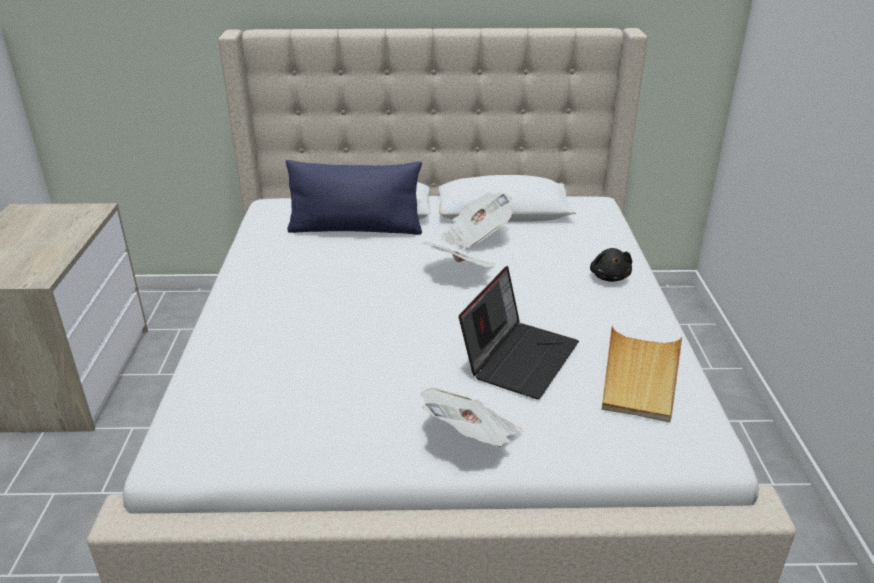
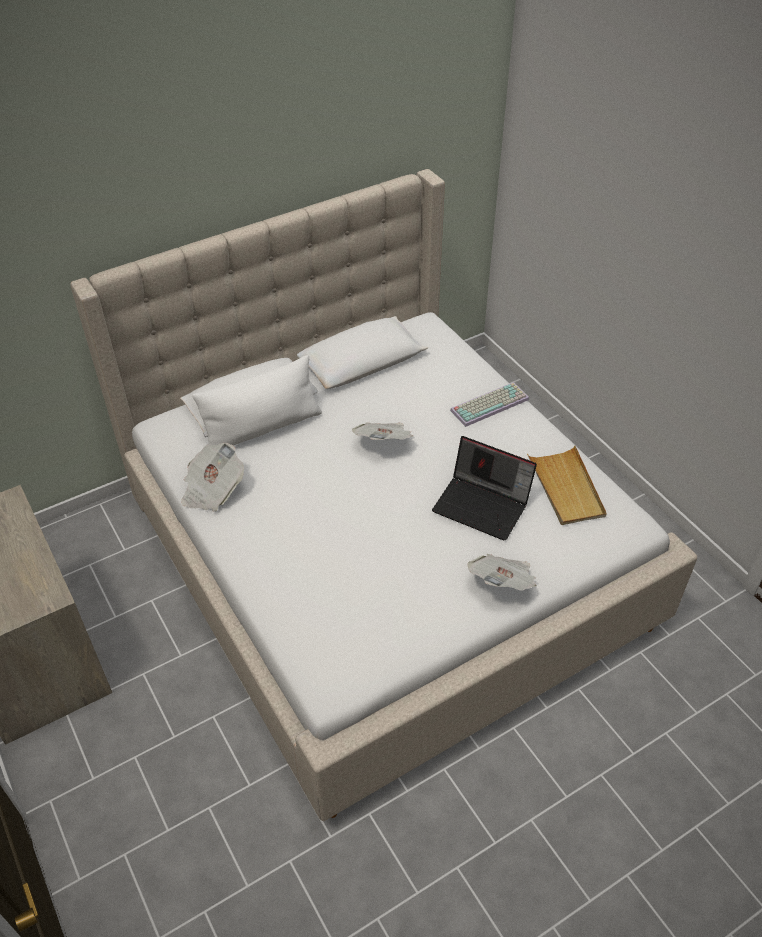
camera: 30 degrees left, 15 degrees up
blue pillow [286,160,422,235] -> white pillow [192,355,322,445]
newspaper [441,193,512,249] -> newspaper moved to [181,443,244,512]
laptop [459,266,579,399] -> laptop turned 120 degrees clockwise [432,436,537,540]
black plush toy [590,248,632,282] -> keyboard [450,382,529,427]

